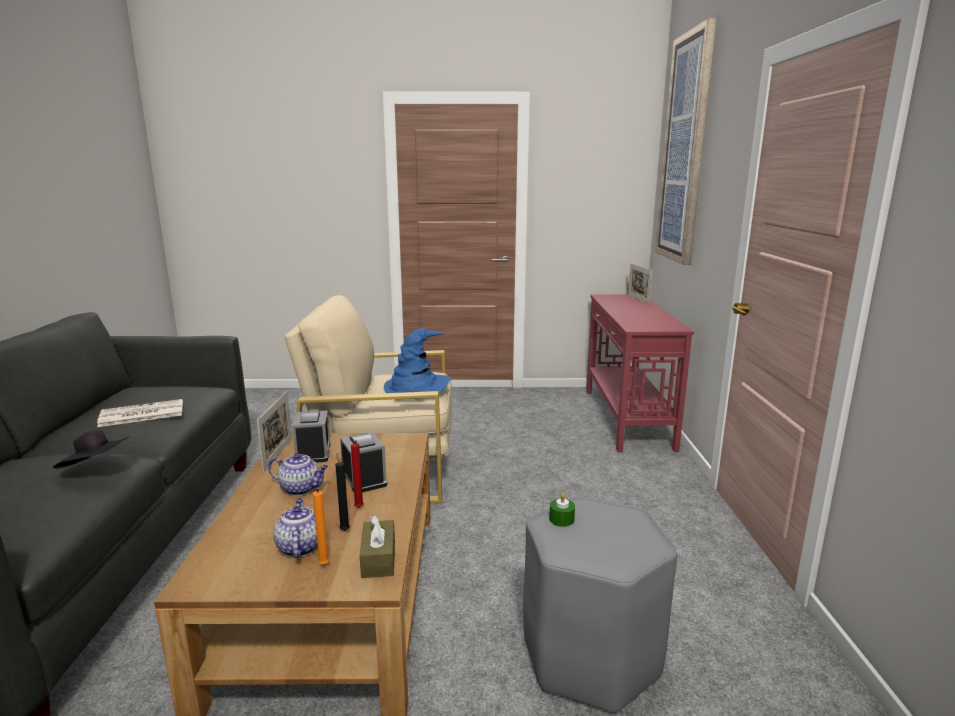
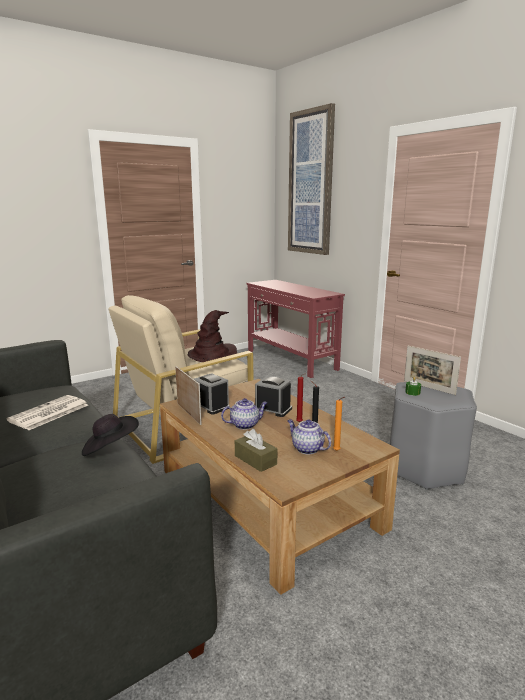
camera: 35 degrees left, 0 degrees up
brown tissue box [360,514,395,578] -> brown tissue box moved to [235,429,277,472]
blue hat [384,328,451,399] -> brown hat [187,310,237,362]
picture frame [628,264,652,304] -> picture frame moved to [404,345,461,395]

